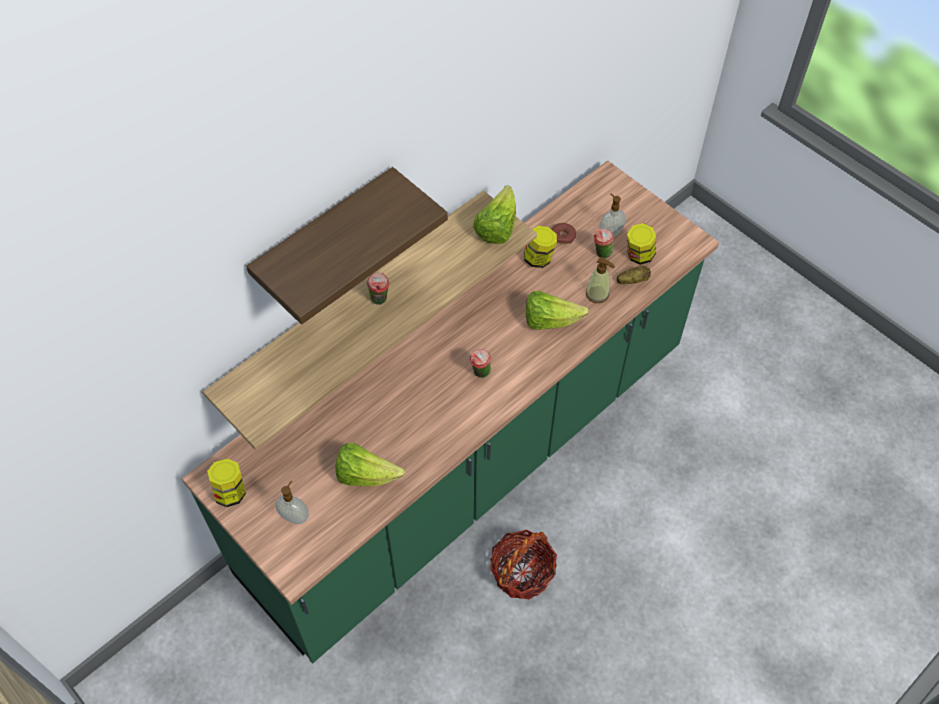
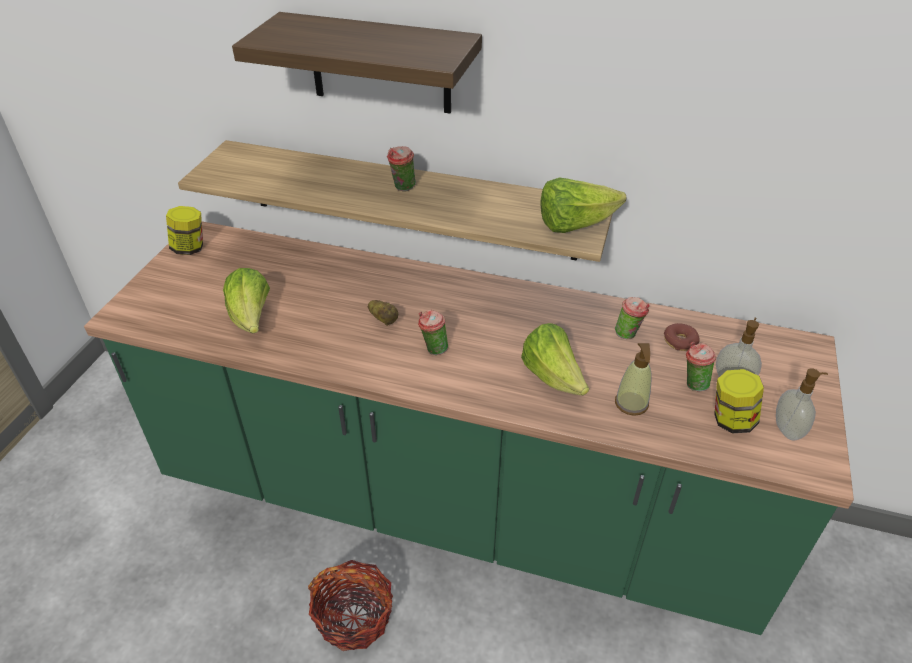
camera: 60 degrees right, 15 degrees down
soap dispenser [275,481,309,524] -> soap dispenser moved to [776,368,828,441]
jar [524,226,557,268] -> cup [615,297,650,339]
potato [617,266,651,284] -> potato moved to [367,300,398,326]

